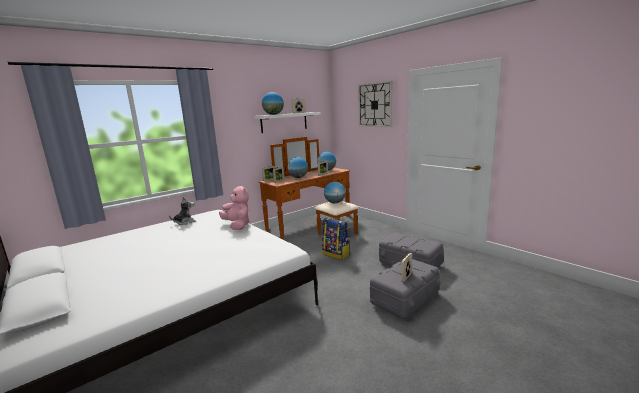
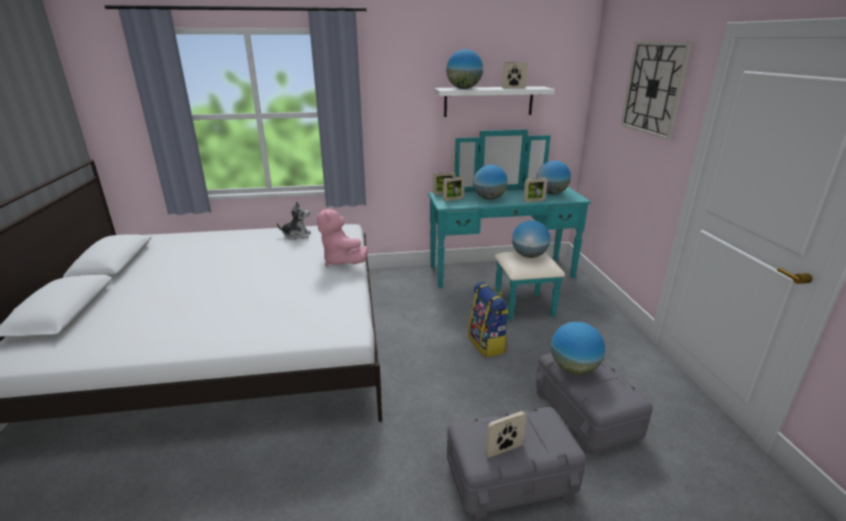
camera: 30 degrees right, 10 degrees up
pink plush toy [219,184,249,230] -> pink plush toy turned 150 degrees clockwise [317,207,368,267]
brown dresser [259,137,359,239] -> turquoise dresser [428,129,591,321]
none -> globe [551,322,605,374]

